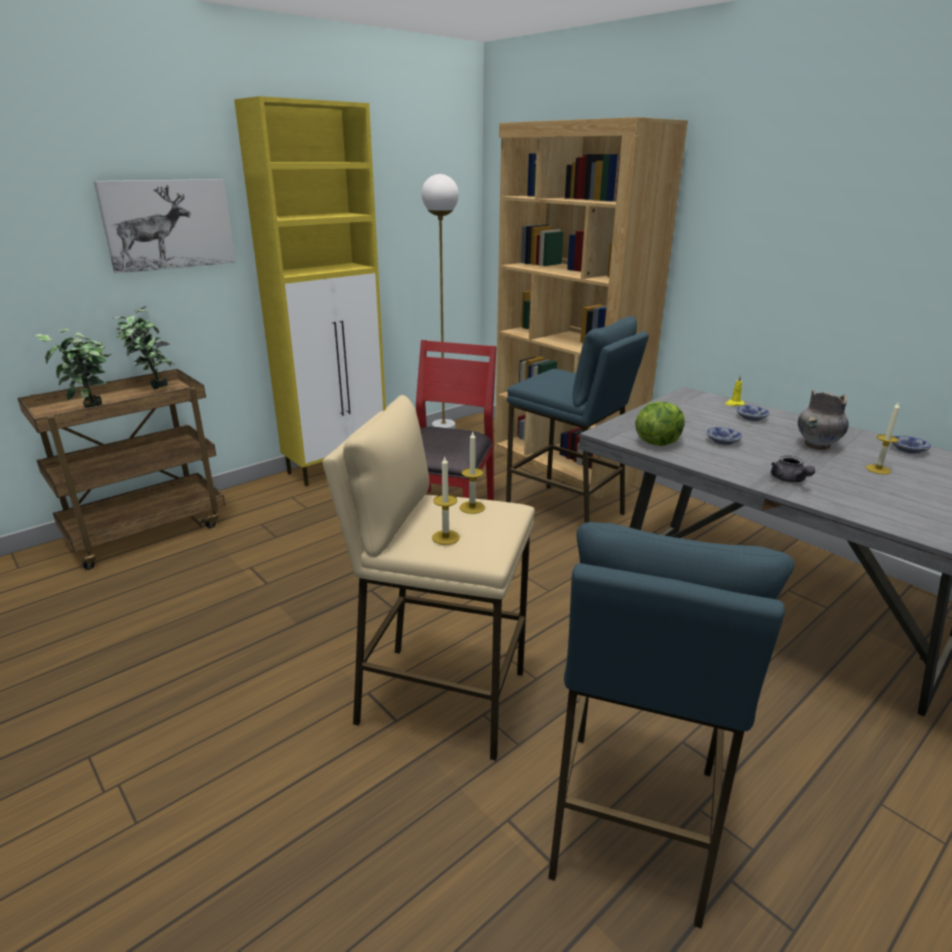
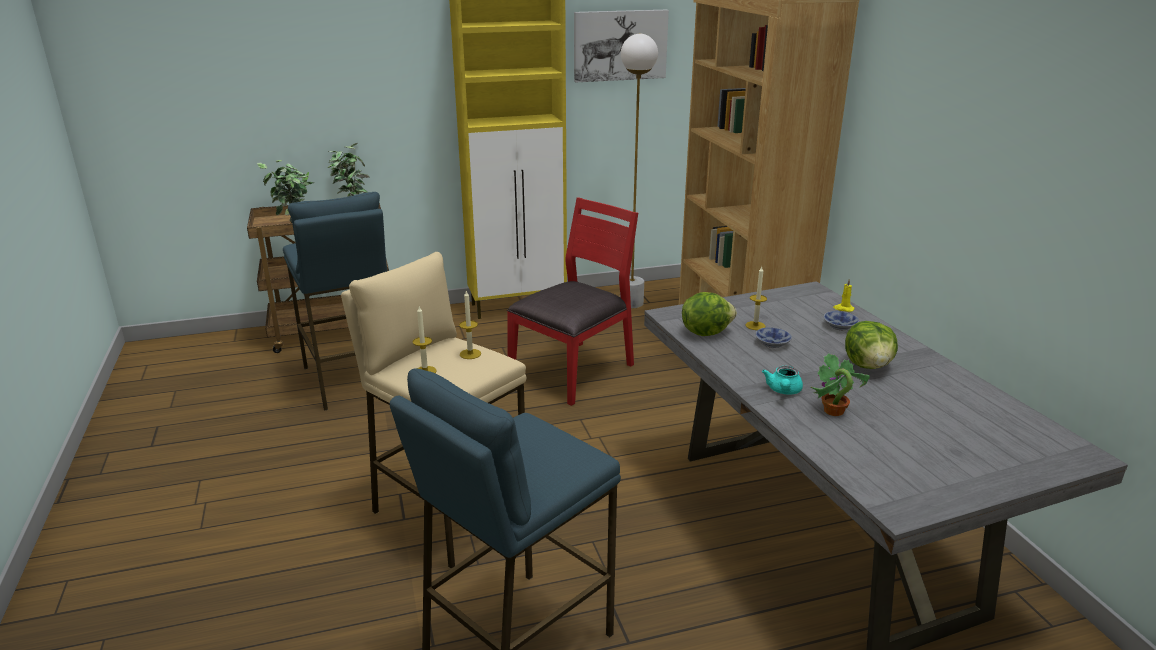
camera: 25 degrees right, 0 degrees up
picture [94,179,236,273] -> picture moved to [574,10,669,82]
blue stool [506,316,649,523] -> blue stool moved to [283,192,387,411]
grey teapot [771,455,815,483] -> turquoise teapot [762,366,803,395]
grey vase [798,390,849,450] -> lettuce [845,321,898,369]
candle [866,401,900,474] -> candle moved to [745,267,767,330]
bowl [892,435,932,454] -> none
none -> potted plant [811,353,870,416]

